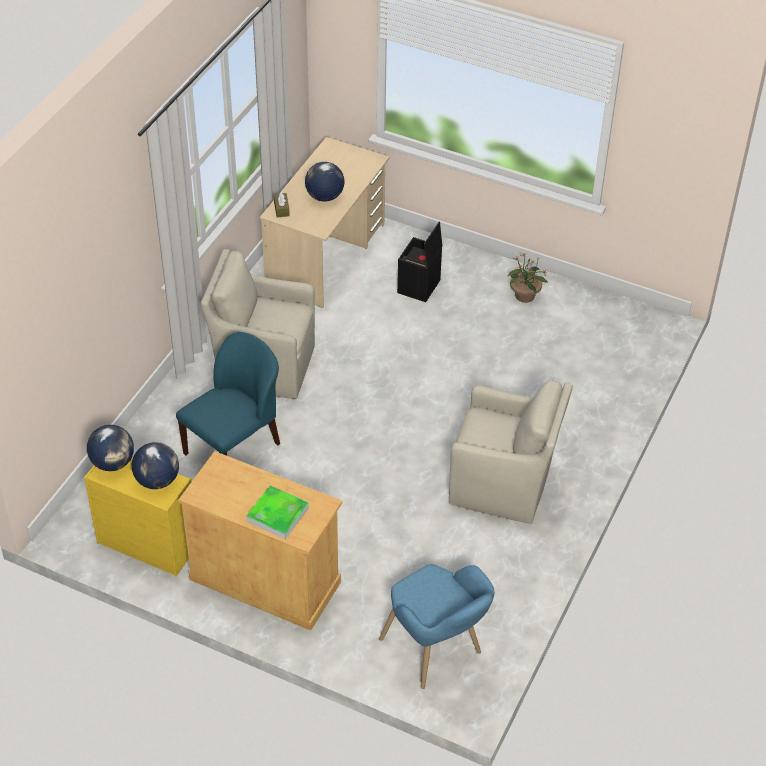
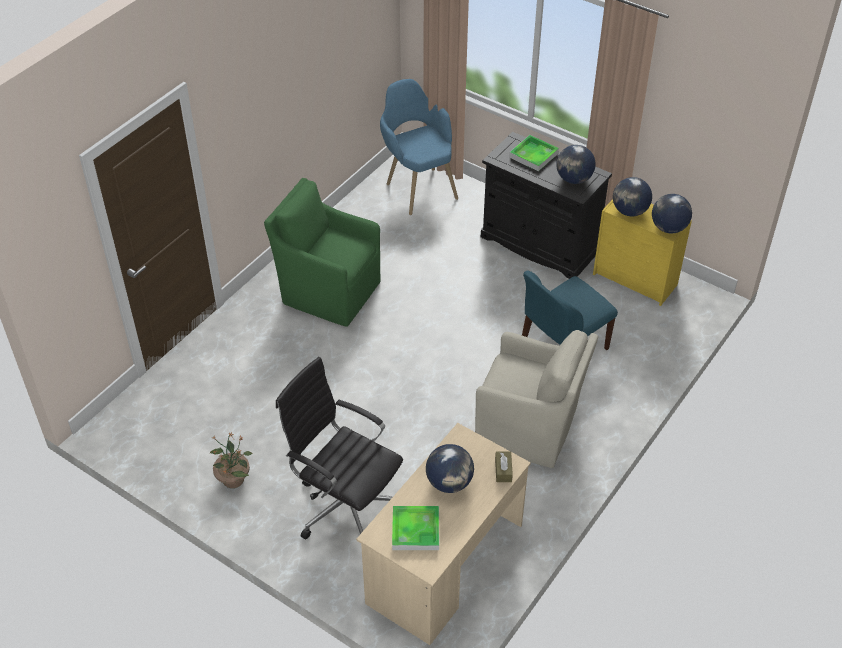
camera: 170 degrees left, 0 degrees up
beige cabinet [178,451,342,631] -> black cabinet [481,132,612,279]
black storage box [397,221,442,302] -> black office chair [276,357,403,540]
beige armchair [449,380,573,523] -> green armchair [264,178,380,327]
none -> tray [392,506,439,550]
none -> globe [556,145,596,184]

